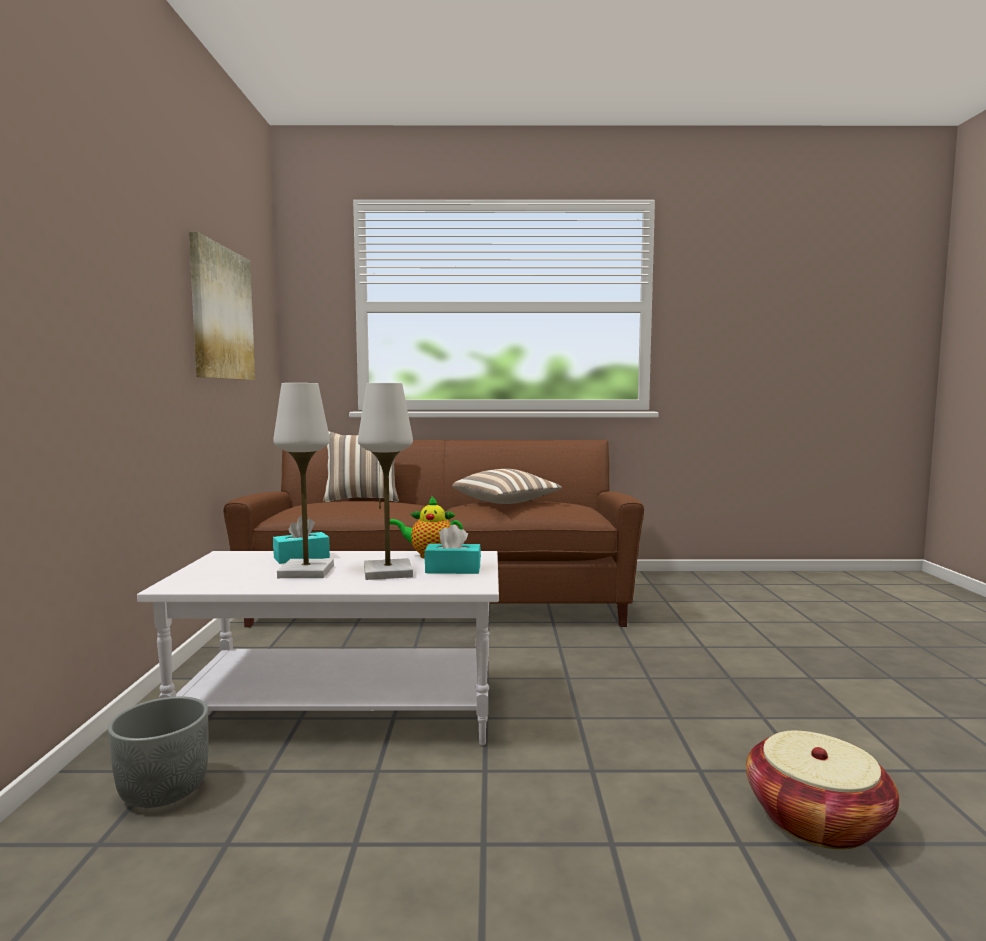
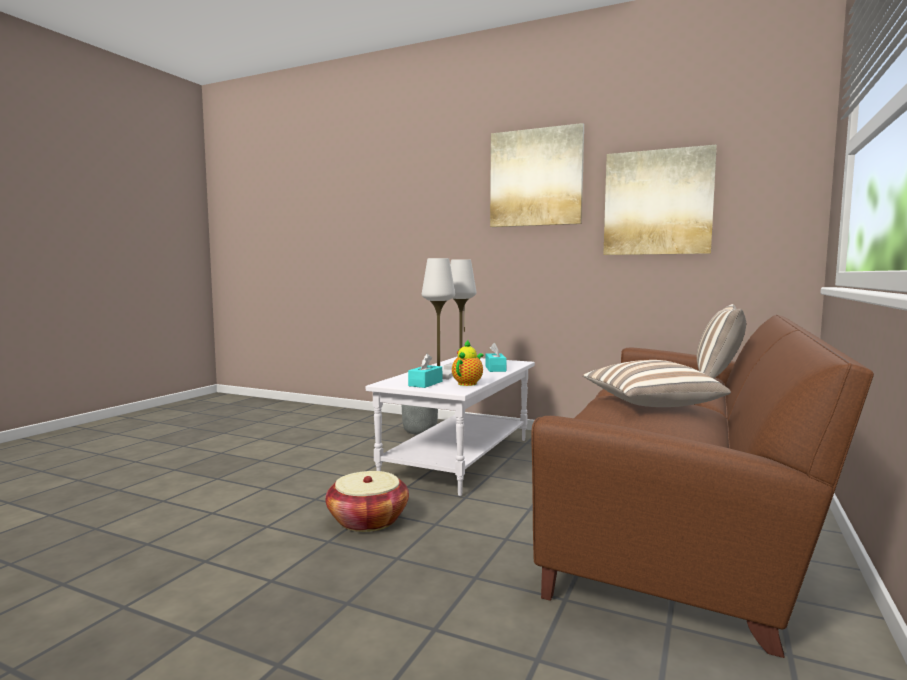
camera: 115 degrees right, 0 degrees up
basket [746,731,899,849] -> basket moved to [325,471,409,532]
none -> picture [490,123,584,227]

